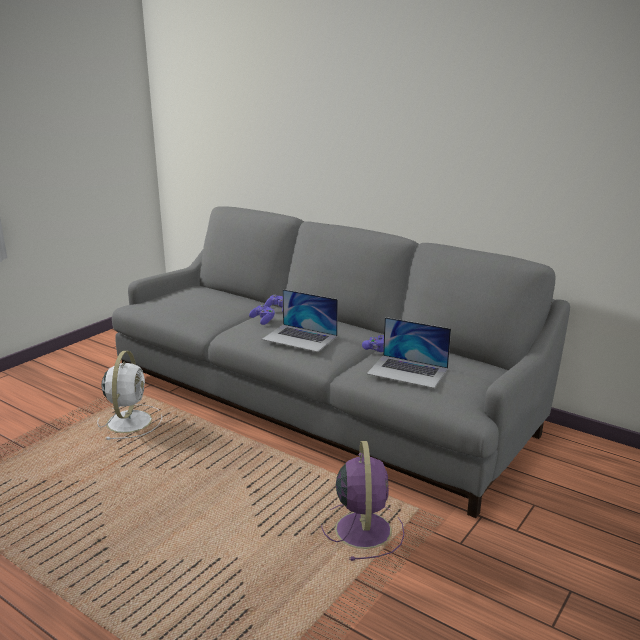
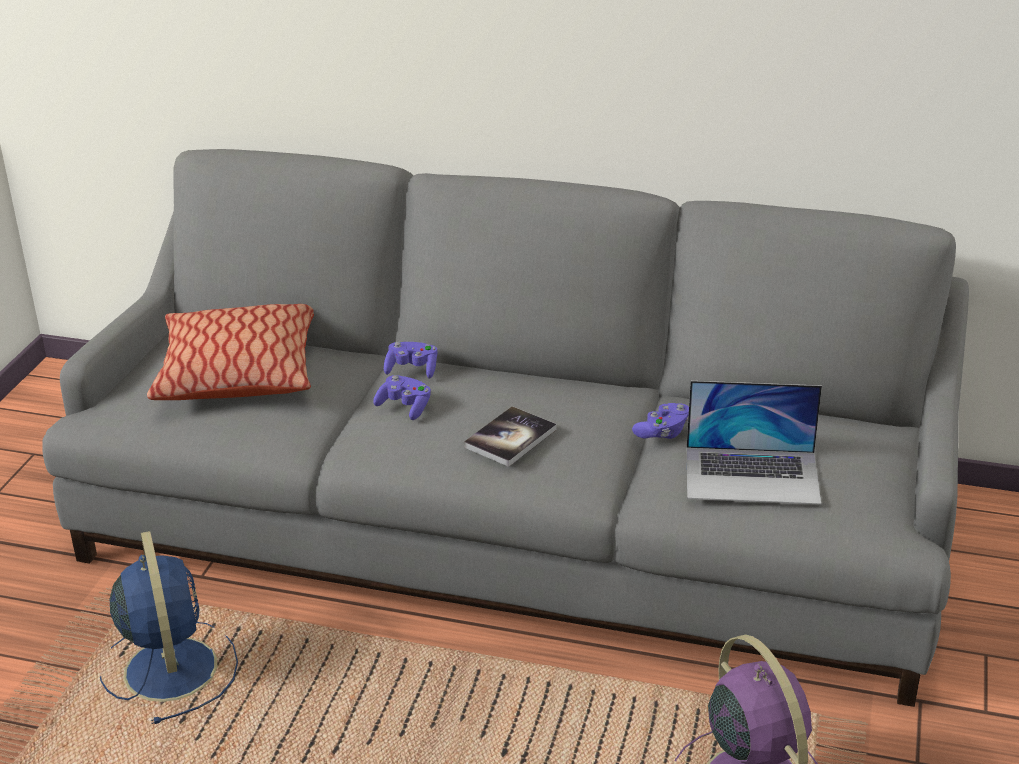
camera: 20 degrees left, 10 degrees up
white fan [97,351,162,440] -> blue fan [100,531,238,724]
laptop [262,289,338,352] -> book [464,406,557,467]
none -> pillow [147,304,314,400]

